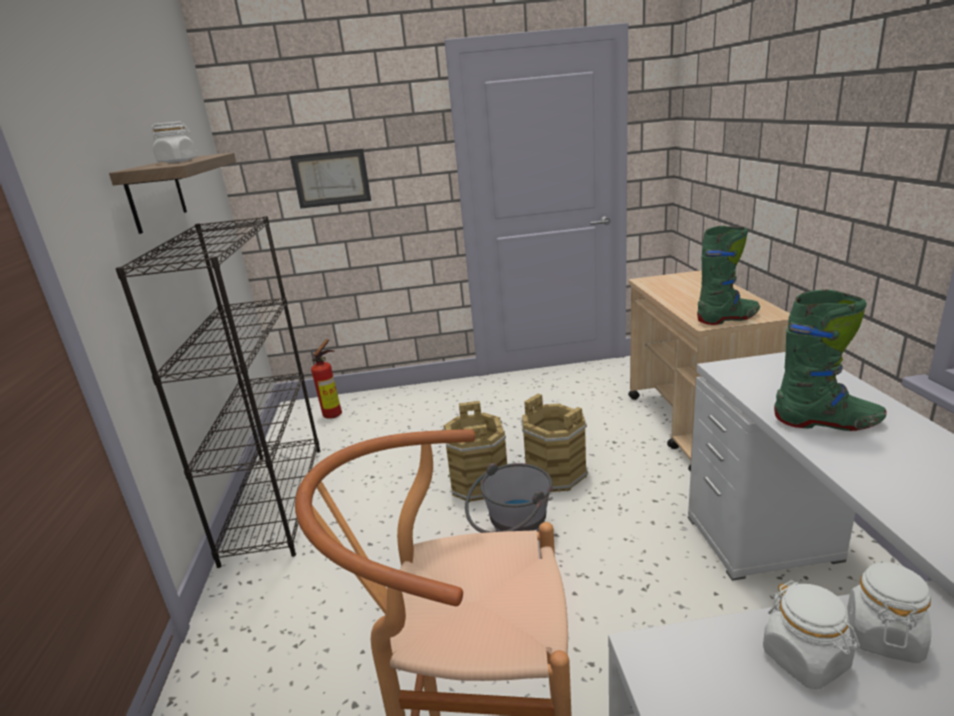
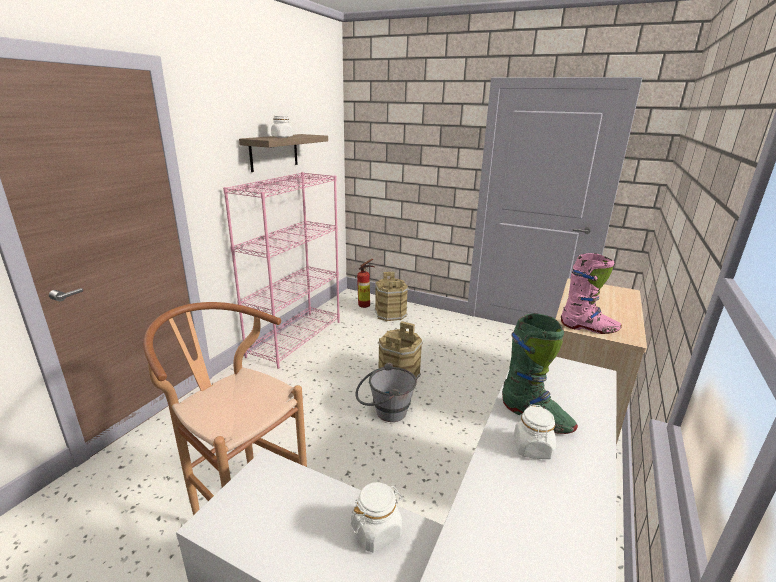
camera: 30 degrees right, 0 degrees up
black bookcase [116,216,320,568] -> pink bookcase [223,172,340,369]
picture [290,149,371,209] -> none
brown bucket [521,394,588,492] -> brown bucket moved to [375,272,409,321]
green boot [697,226,760,325] -> pink boot [561,253,622,334]
white jar [763,580,860,689] -> white jar moved to [514,405,556,459]

